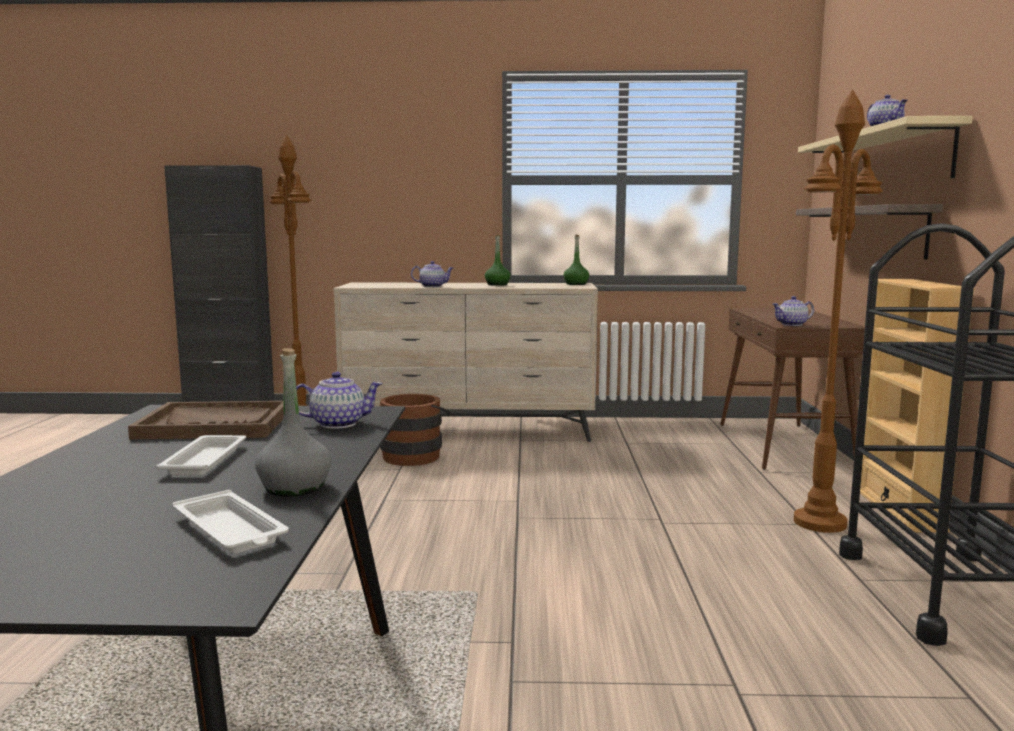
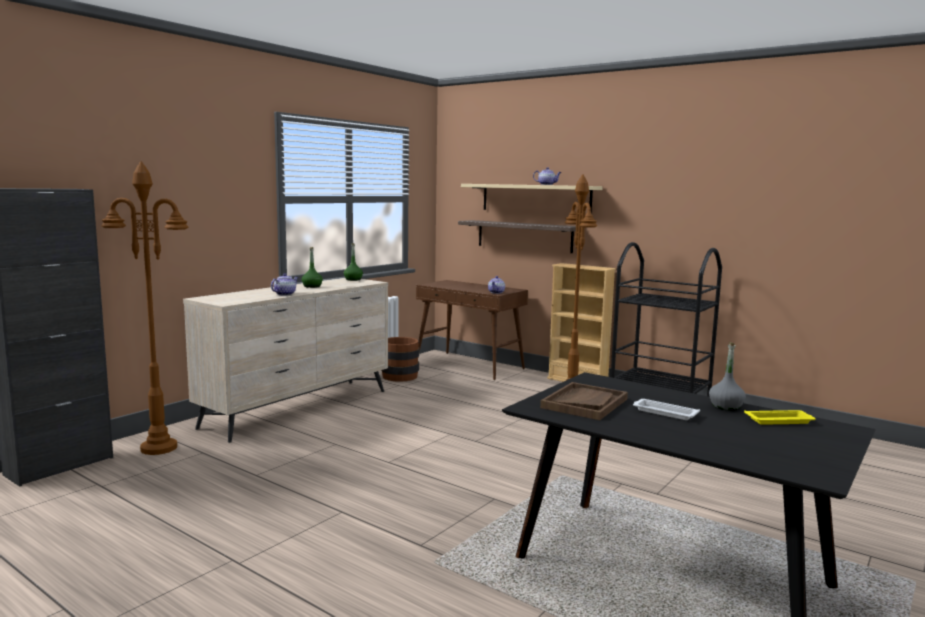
camera: 55 degrees left, 0 degrees up
white tray [173,490,289,554] -> yellow tray [744,410,816,424]
teapot [296,372,383,429] -> none
brown bucket [380,394,452,466] -> brown bucket moved to [381,337,420,381]

